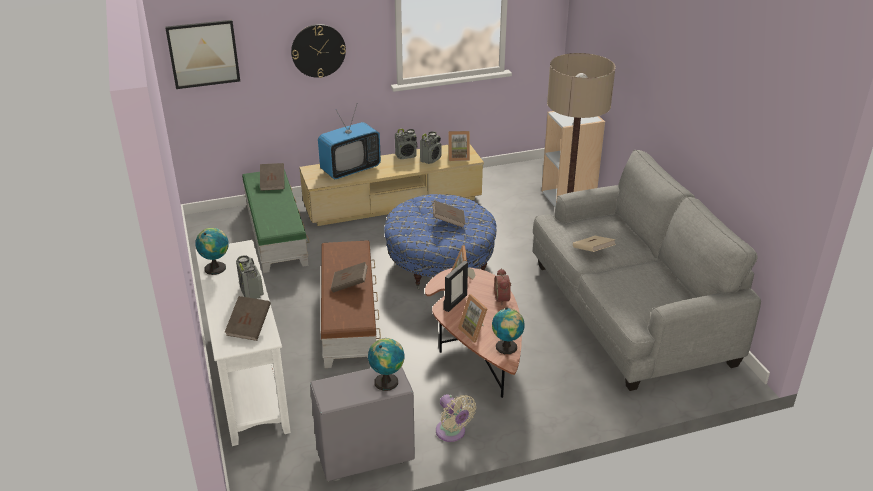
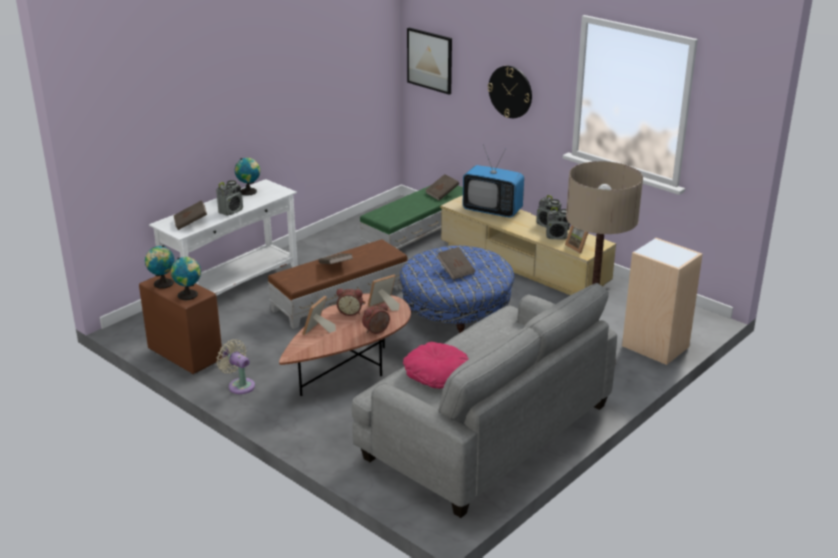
camera: 60 degrees right, 5 degrees down
grey nightstand [310,367,415,481] -> brown nightstand [139,271,222,374]
beige fan [436,394,476,442] -> beige fan turned 105 degrees clockwise [216,340,255,394]
picture frame [443,261,468,312] -> alarm clock [337,289,363,316]
globe [492,307,525,354] -> globe moved to [145,245,175,289]
beige book [573,236,616,252] -> none
none -> pink pillow [403,342,469,389]

